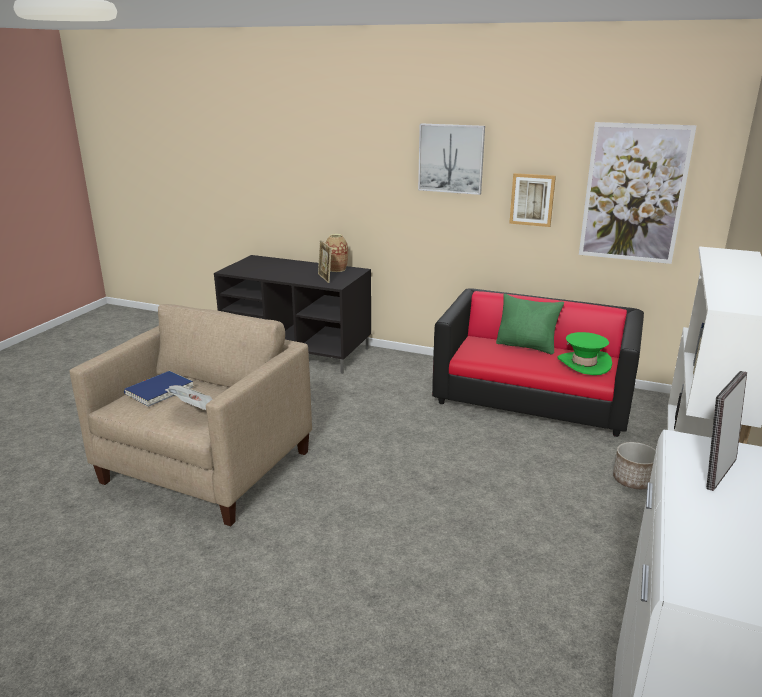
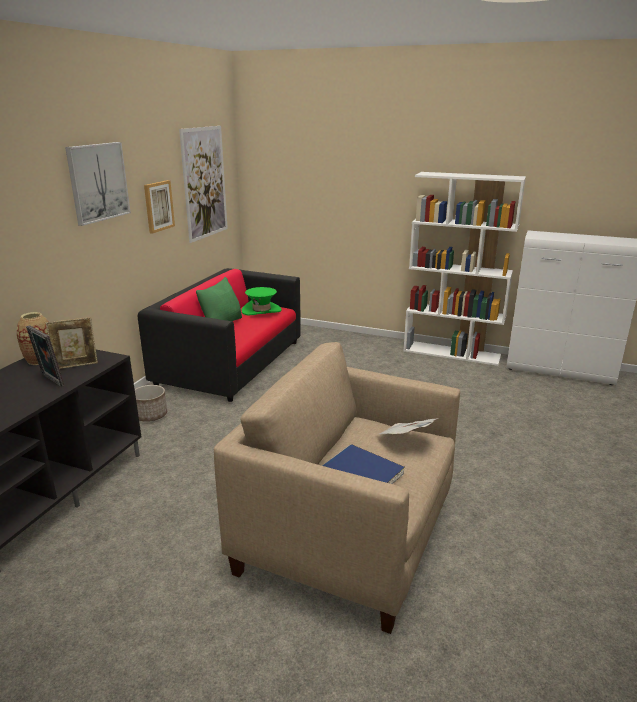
camera: 90 degrees left, 0 degrees up
planter [613,442,656,489] -> planter moved to [135,385,167,422]
picture frame [706,371,747,491] -> picture frame moved to [26,325,65,387]

